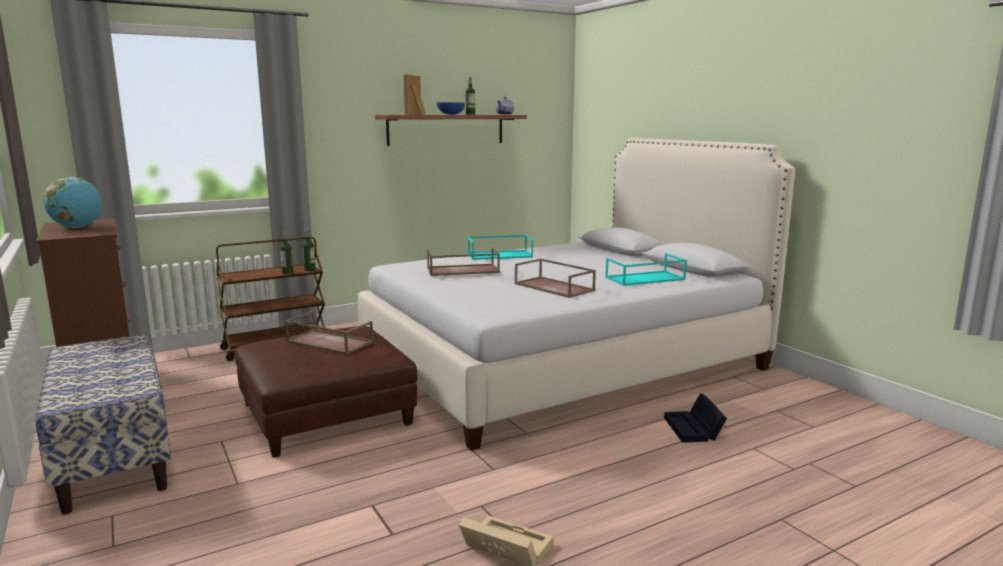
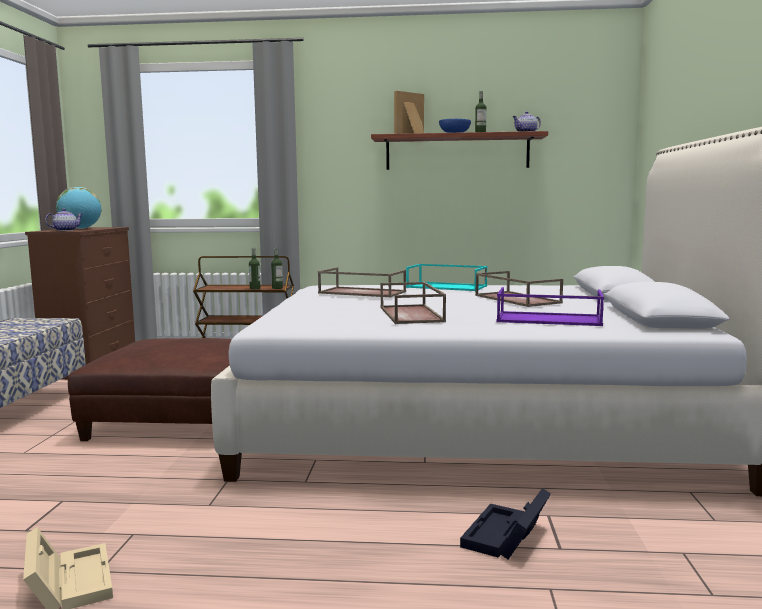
camera: 35 degrees right, 5 degrees down
brown tray [284,311,374,354] -> brown tray moved to [475,271,563,307]
turquoise tray [605,253,687,286] -> purple tray [496,287,604,326]
none -> teapot [45,209,82,231]

